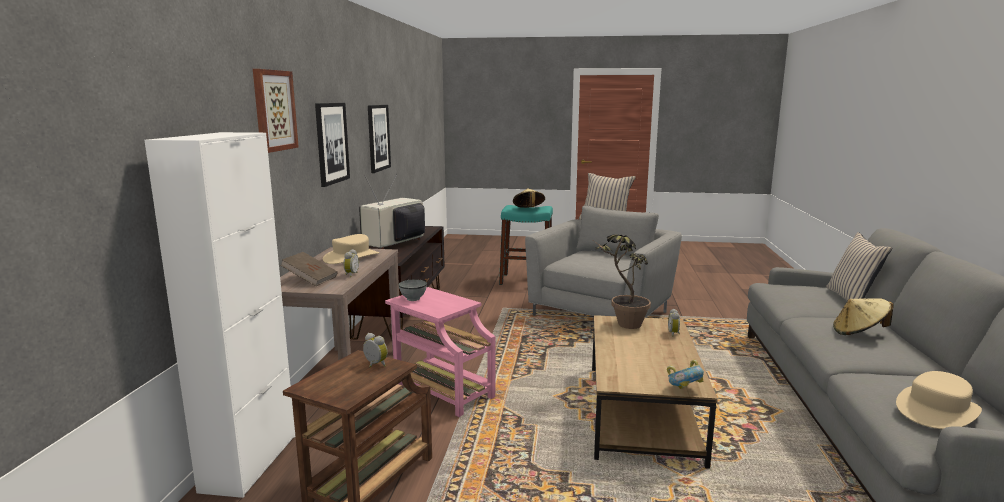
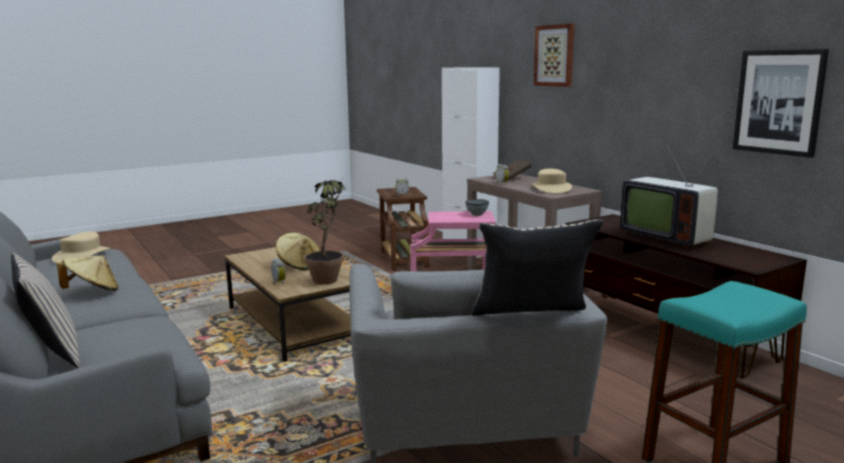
camera: 140 degrees right, 0 degrees up
picture [315,103,350,187] -> none
television [359,174,425,249] -> television turned 150 degrees clockwise [620,145,718,249]
beige hat [513,188,545,208] -> beige hat moved to [276,233,320,270]
bowl [667,360,704,389] -> none

